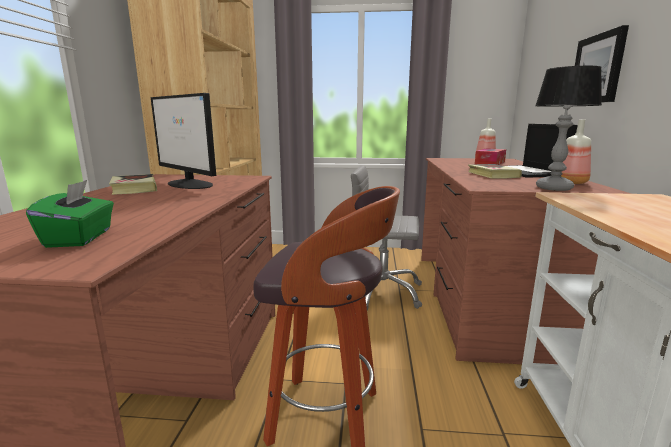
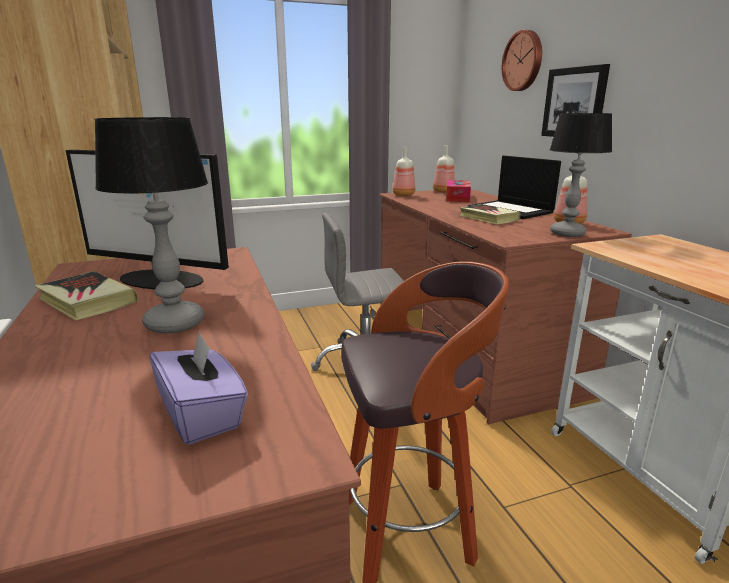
camera: 25 degrees left, 5 degrees up
green tissue box [26,180,114,248] -> purple tissue box [149,330,248,445]
none -> table lamp [94,117,208,333]
none -> bottle [393,147,415,196]
none -> wall clock [502,30,542,91]

